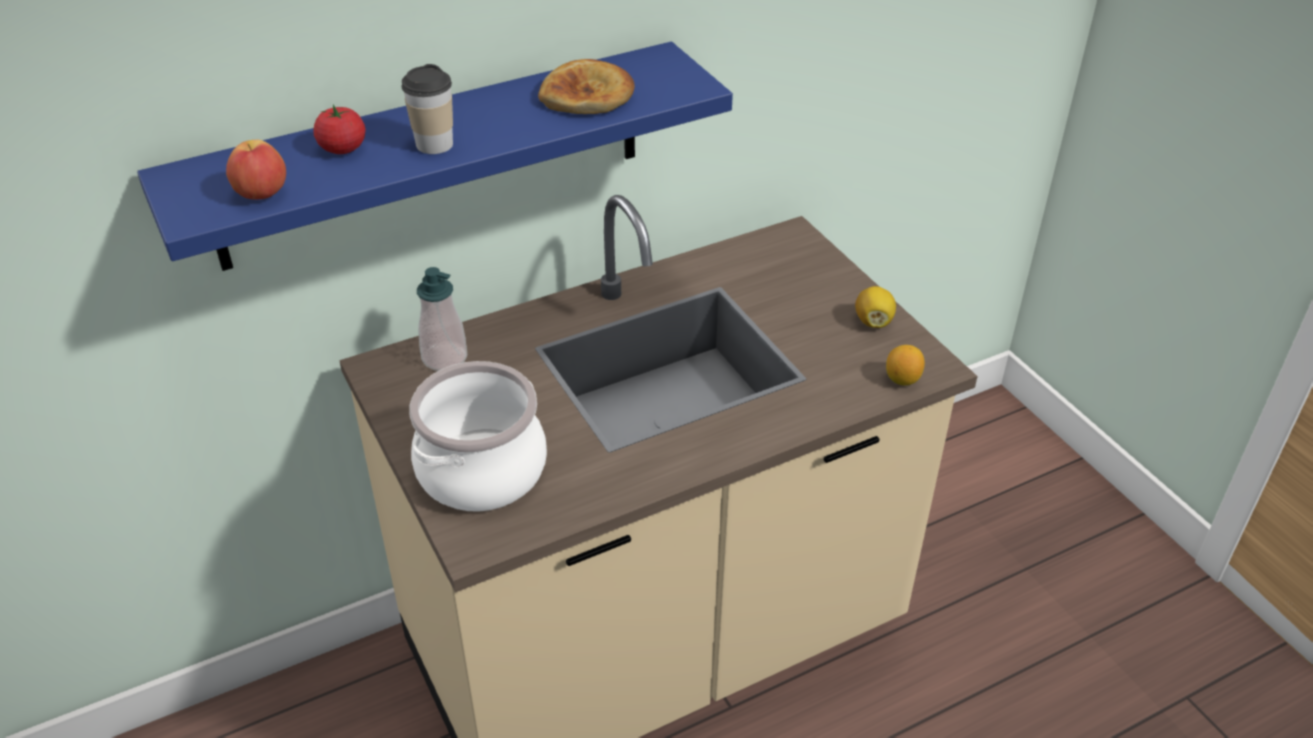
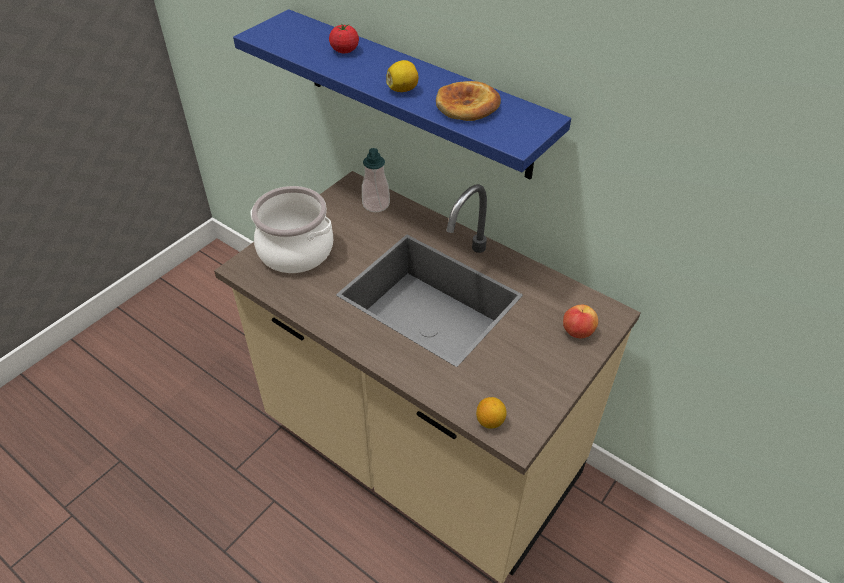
camera: 65 degrees right, 5 degrees up
apple [226,140,286,200] -> apple moved to [563,305,598,338]
cup [402,64,453,154] -> none
lemon [855,286,896,328] -> lemon moved to [386,60,418,92]

